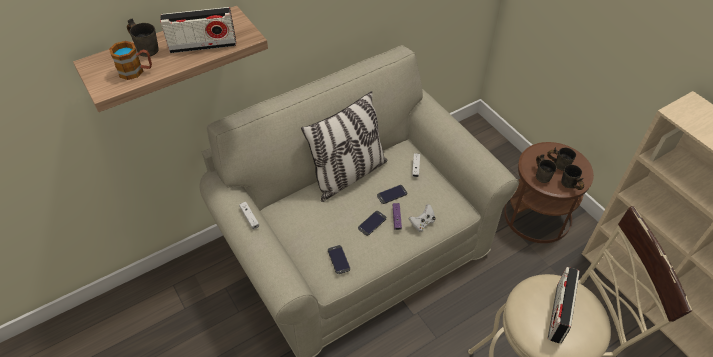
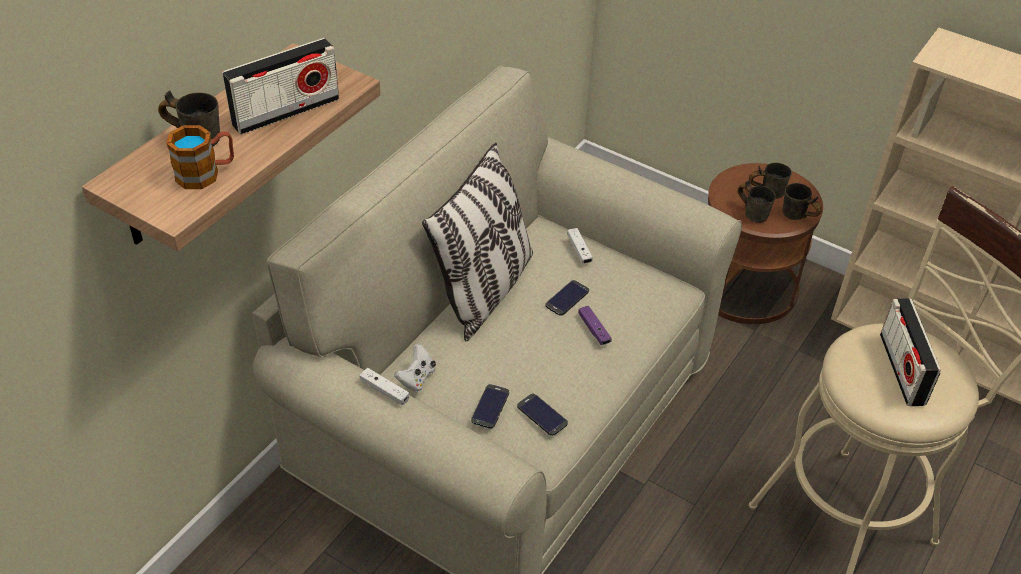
camera: 25 degrees left, 5 degrees down
phone [358,211,387,236] -> phone moved to [471,384,509,429]
white game controller [409,204,436,232] -> white game controller moved to [394,344,436,392]

